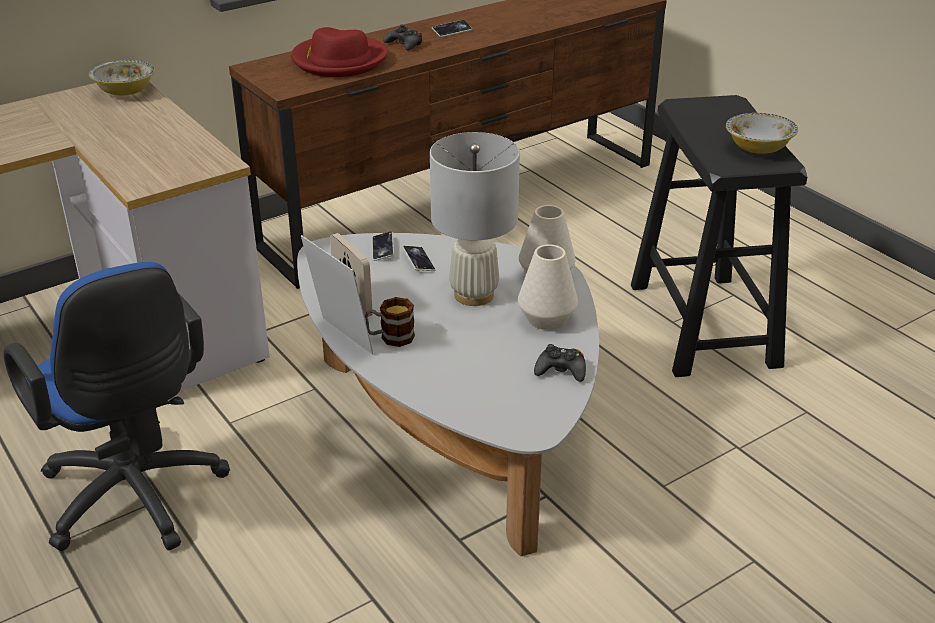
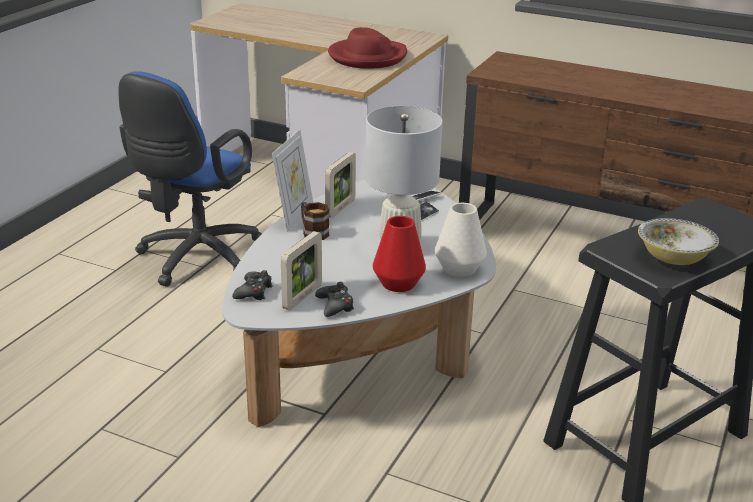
camera: 60 degrees right, 5 degrees down
bowl [89,60,155,95] -> none
red hat [291,27,388,77] -> red hat moved to [328,27,407,69]
black game controller [383,24,422,51] -> black game controller moved to [232,270,273,300]
phone [432,20,472,37] -> none
white vase [518,244,578,330] -> red vase [373,216,426,292]
none -> picture frame [281,231,322,310]

